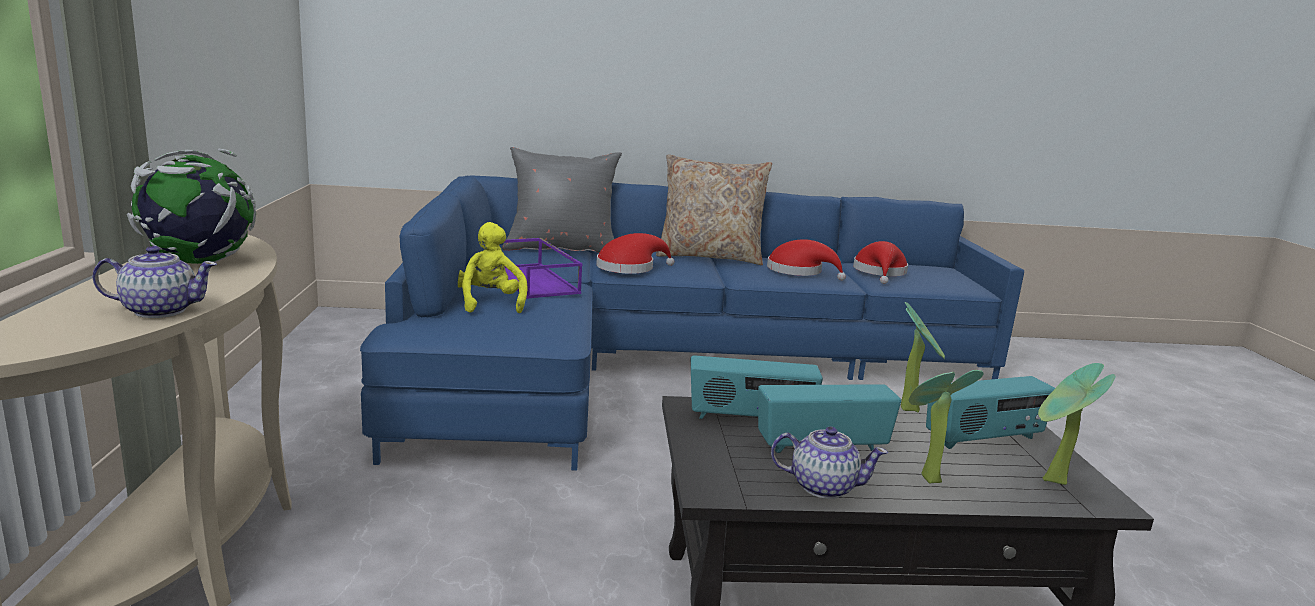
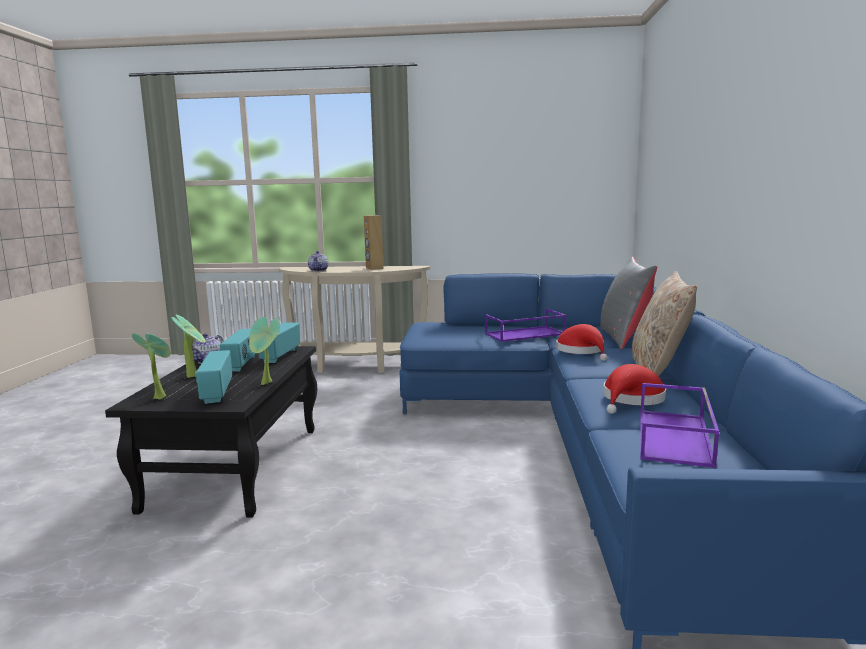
camera: 100 degrees right, 5 degrees down
globe [127,149,256,264] -> brown speaker [364,215,384,270]
yellow plush toy [458,222,528,313] -> none
red hat [853,241,908,284] -> purple tray [640,383,719,468]

